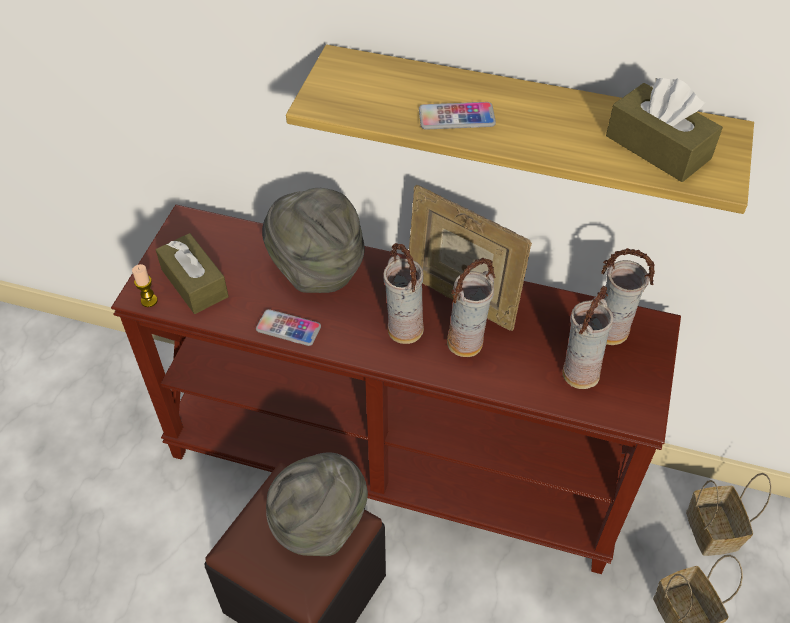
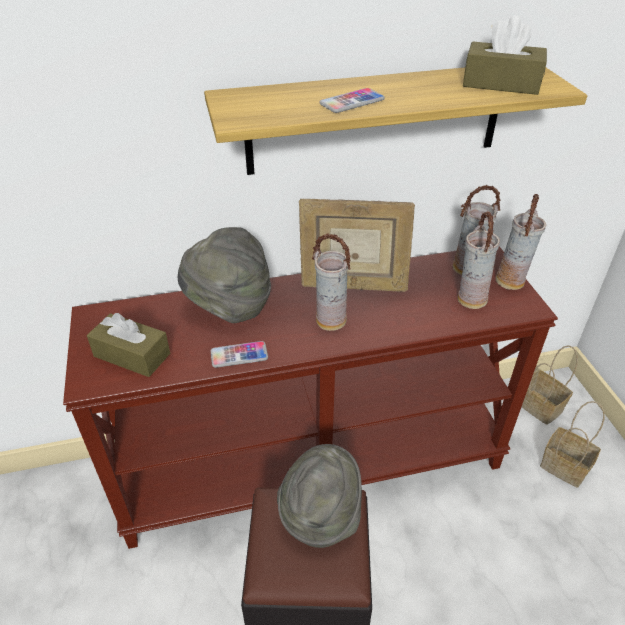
camera: 30 degrees left, 10 degrees down
candle [132,264,158,307] -> none
vase [447,257,496,357] -> vase moved to [496,194,546,290]

